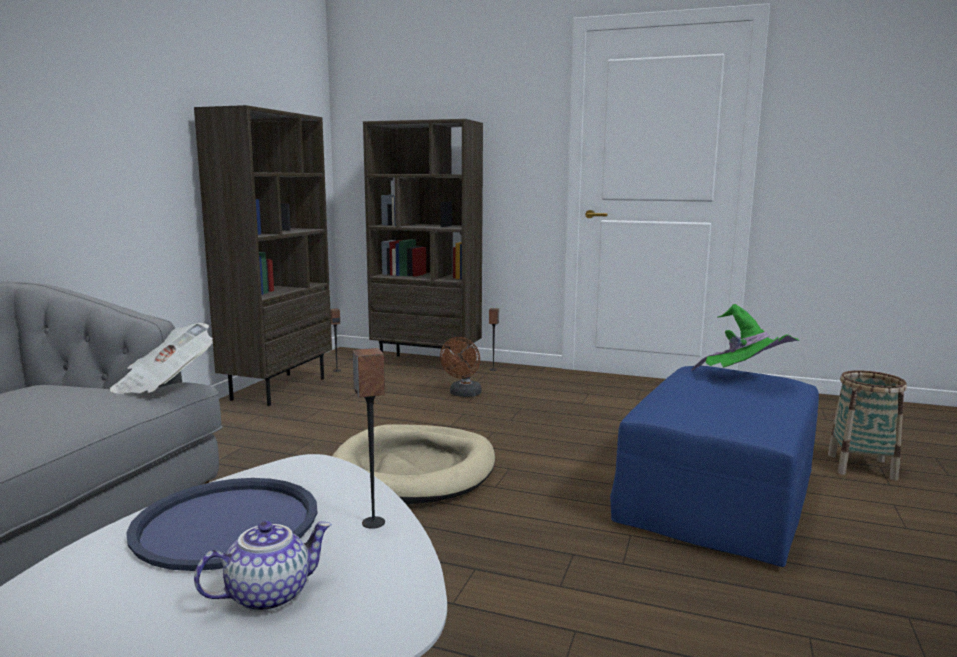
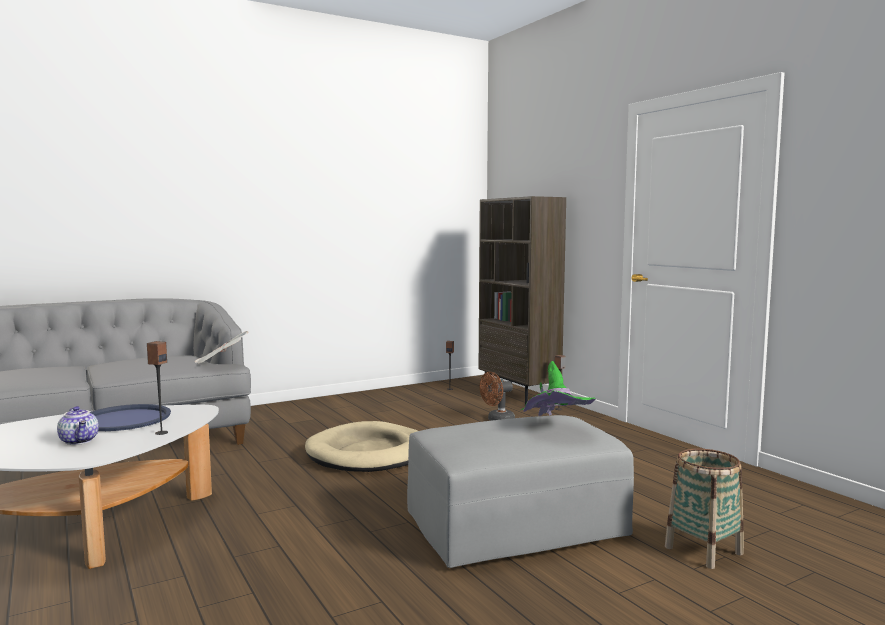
camera: 40 degrees right, 5 degrees down
brown bookcase [194,105,332,406] -> none
teapot [194,521,332,612] -> teapot turned 45 degrees clockwise [57,406,99,445]
blue ottoman [610,366,819,567] -> grey ottoman [407,415,634,568]

